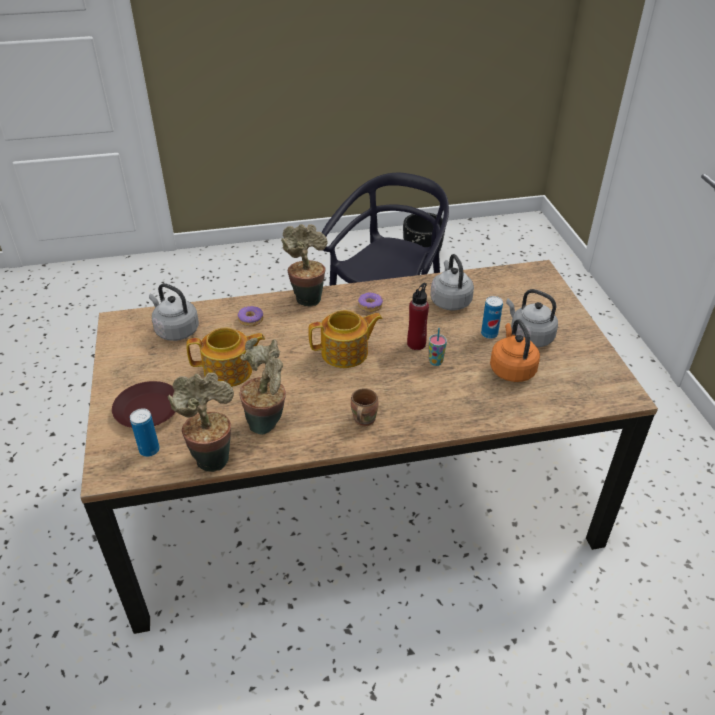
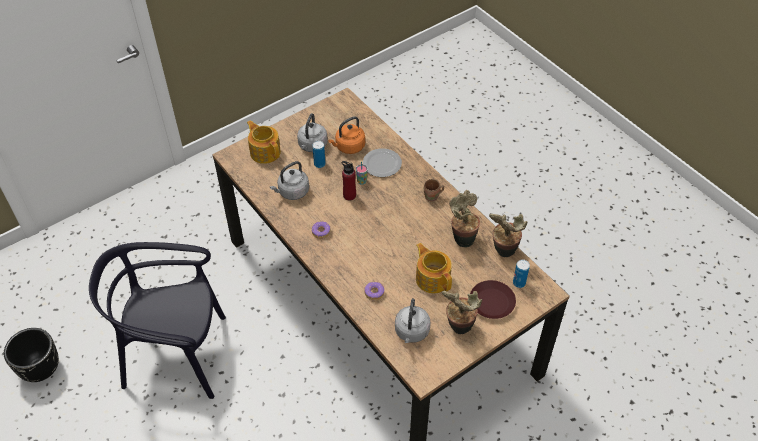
camera: 115 degrees left, 10 degrees up
potted plant [281,224,328,307] -> potted plant moved to [442,291,482,334]
teapot [308,310,383,368] -> teapot moved to [247,120,281,164]
none -> plate [363,148,402,177]

